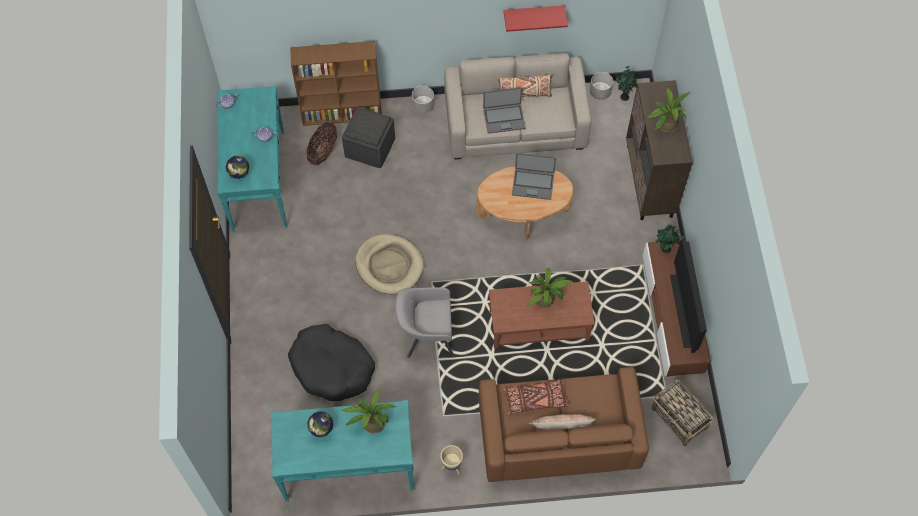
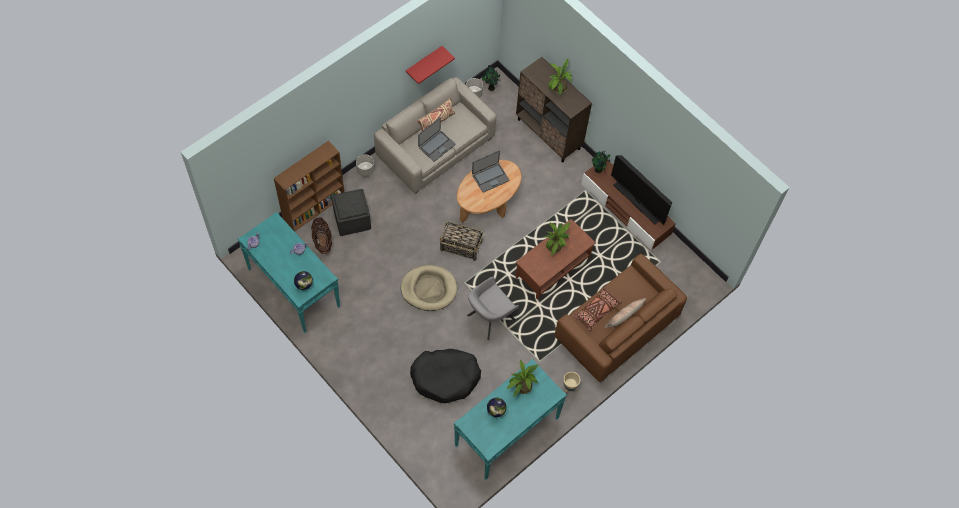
camera: 40 degrees left, 0 degrees up
basket [651,379,713,446] -> basket moved to [439,221,484,261]

